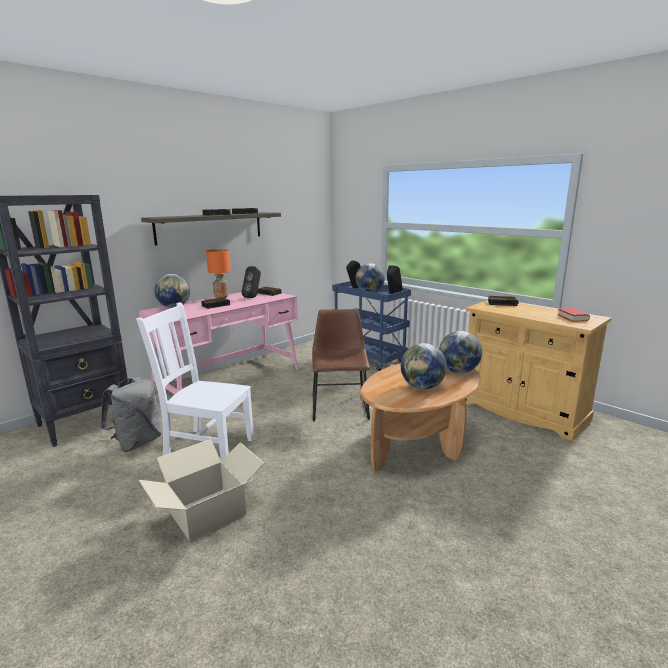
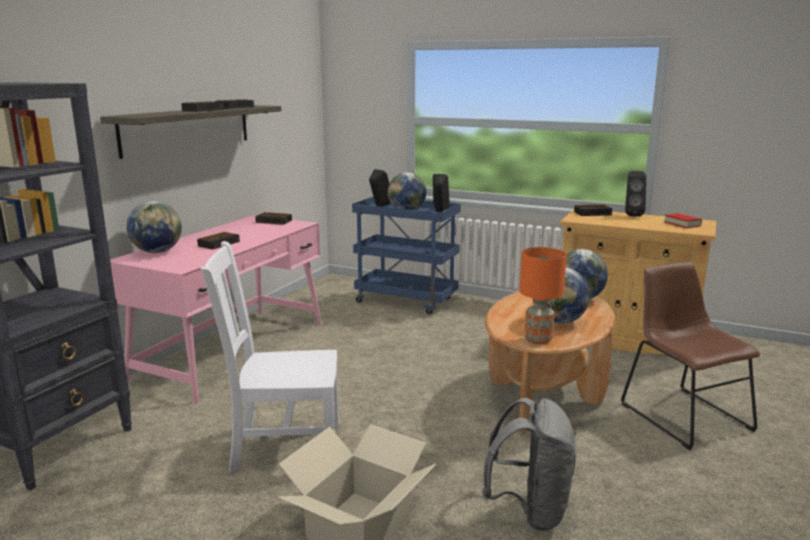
camera: 20 degrees left, 0 degrees up
grey backpack [101,377,161,452] -> grey backpack moved to [482,398,576,531]
orange table lamp [206,249,231,298] -> orange table lamp moved to [520,247,567,345]
black speaker [242,266,261,298] -> black speaker moved to [625,171,646,216]
brown chair [312,309,370,422] -> brown chair moved to [621,262,760,450]

